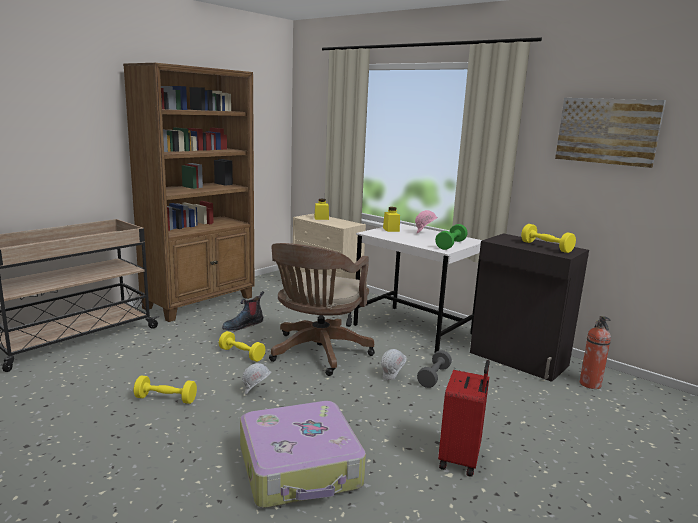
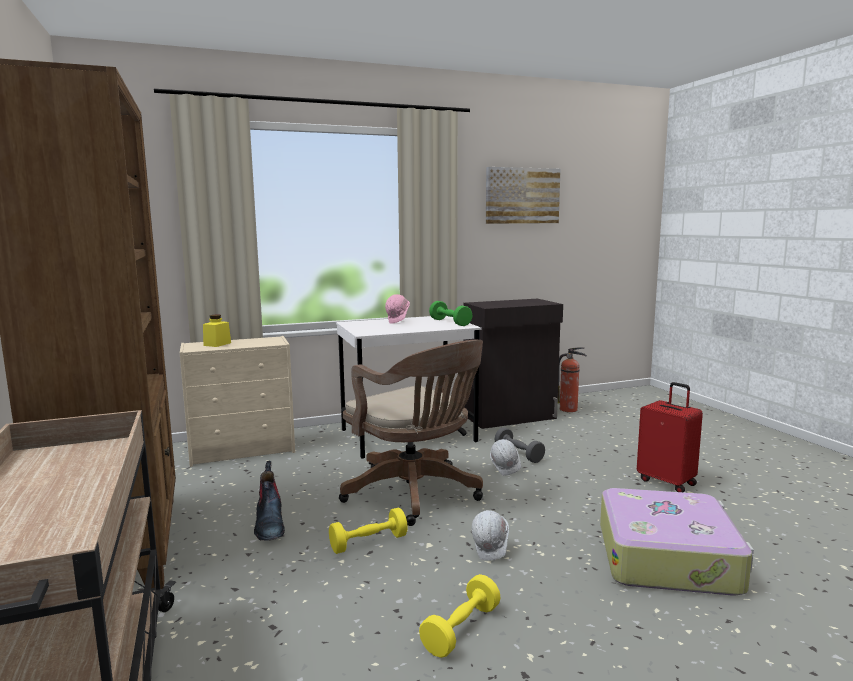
camera: 60 degrees left, 5 degrees down
yellow jar [383,207,400,232] -> none
yellow dumbbell [521,224,576,253] -> none

